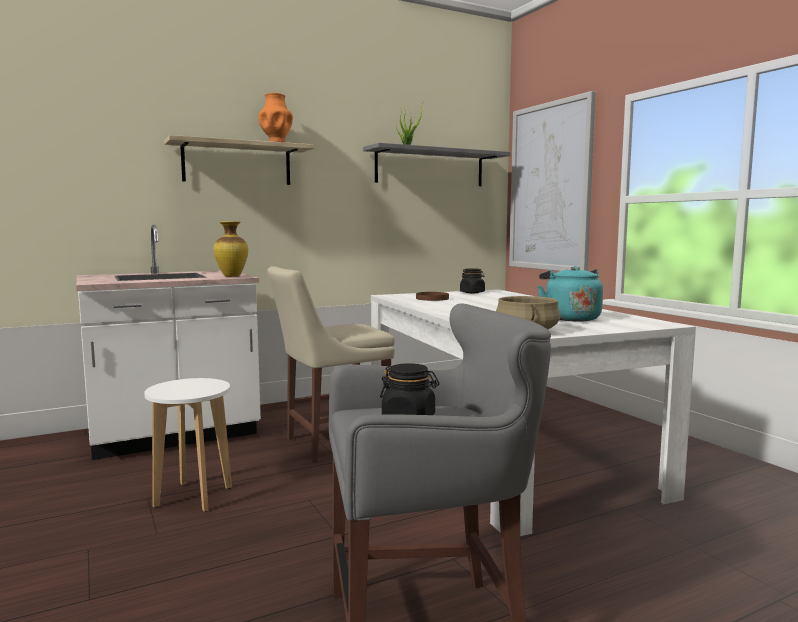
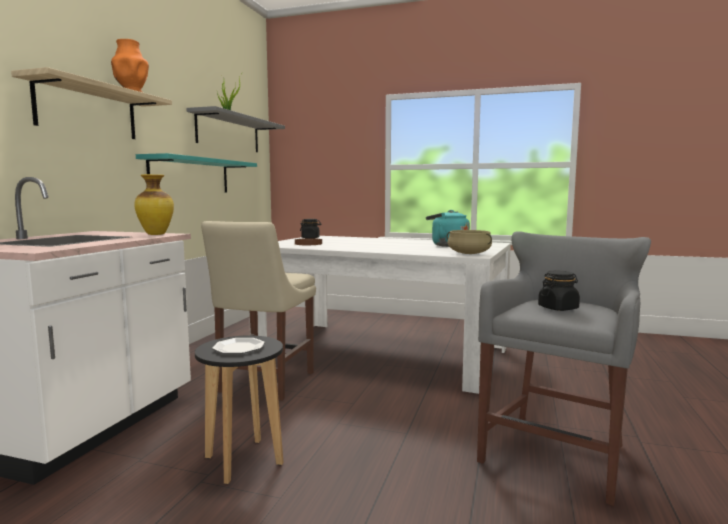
camera: 45 degrees left, 0 degrees up
white stool [144,378,232,512] -> black stool [195,335,284,484]
picture [509,91,596,271] -> none
none -> turquoise shelf [136,153,257,193]
none -> plate [212,338,265,354]

